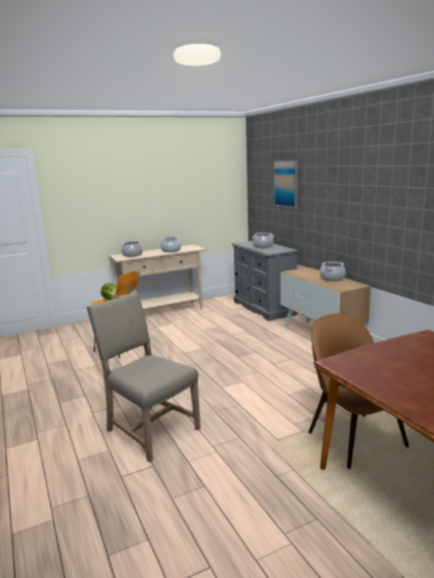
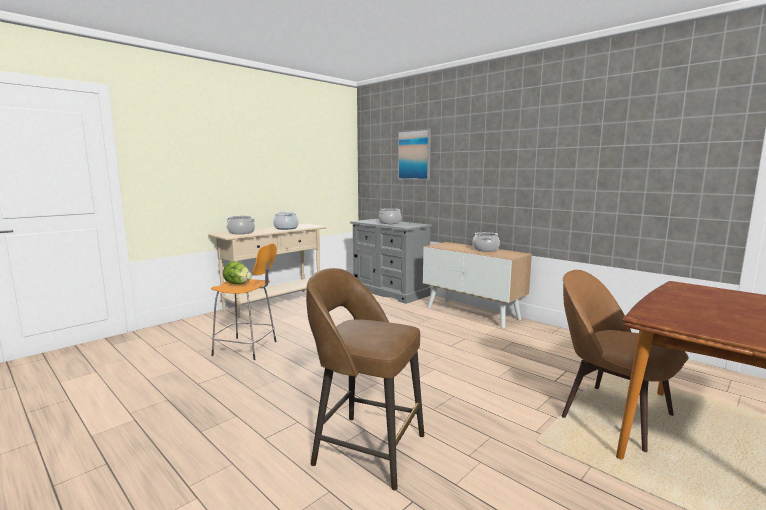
camera: 20 degrees left, 5 degrees down
beige chair [87,292,201,462] -> brown stool [306,268,424,491]

